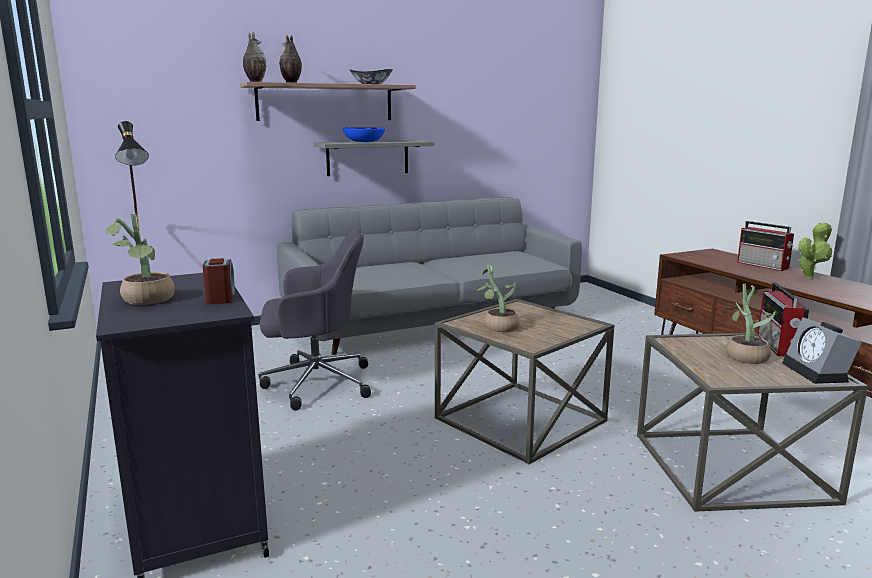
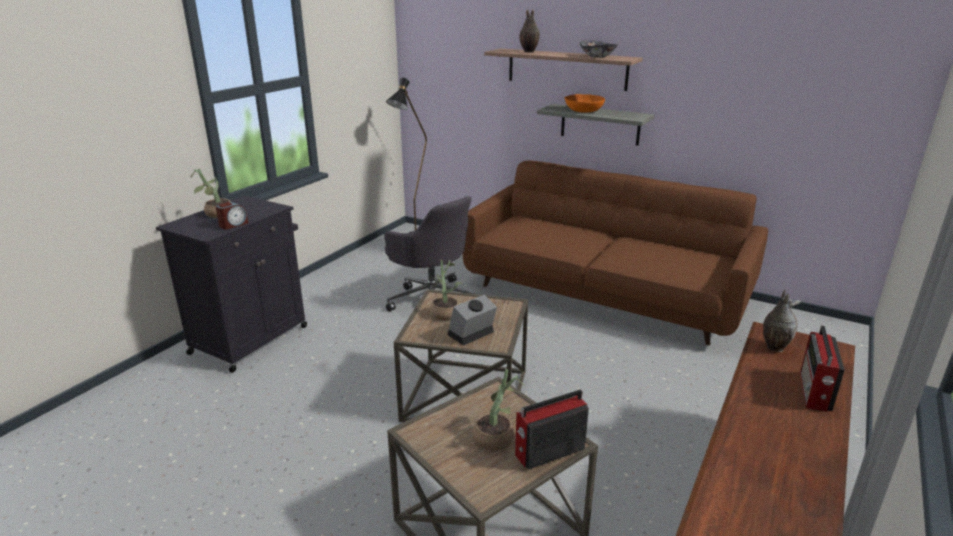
camera: 55 degrees right, 10 degrees up
vase [243,32,266,82] -> vase moved to [763,290,801,352]
grey sofa [277,197,582,355] -> brown sofa [463,160,768,345]
blue bowl [343,127,385,142] -> orange bowl [565,94,605,112]
alarm clock [782,317,862,384] -> alarm clock moved to [448,294,497,345]
potted plant [798,222,833,279] -> none

